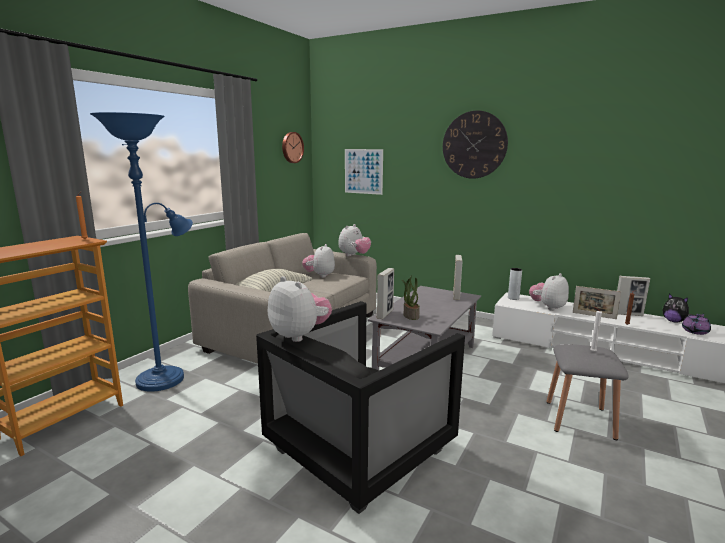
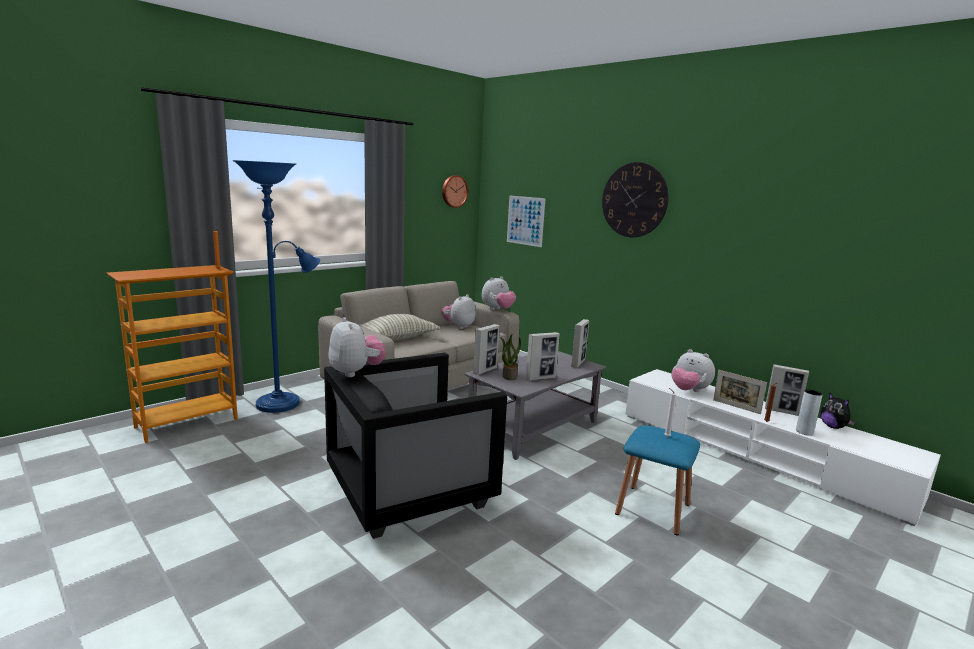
camera: 15 degrees right, 0 degrees up
grey vase [508,268,522,300] -> grey vase moved to [796,389,823,436]
plush toy [529,273,569,311] -> plush toy turned 105 degrees counterclockwise [671,349,715,392]
grey stool [546,344,629,440] -> blue stool [615,425,700,535]
purple teapot [682,313,711,335] -> none
none -> picture frame [526,332,560,381]

